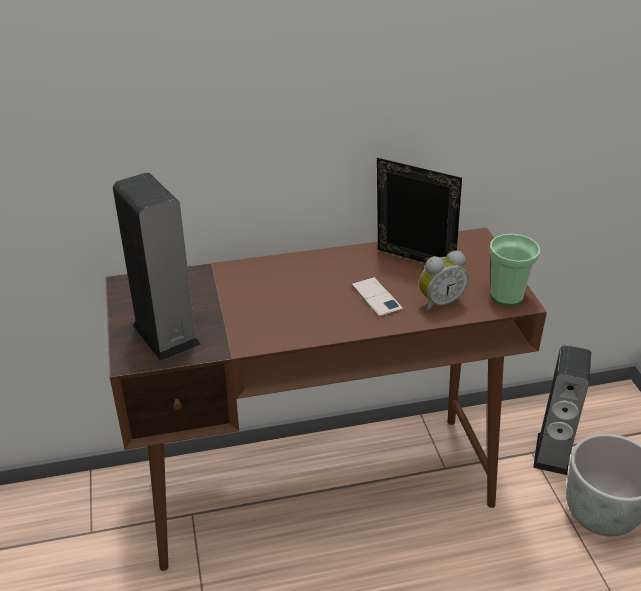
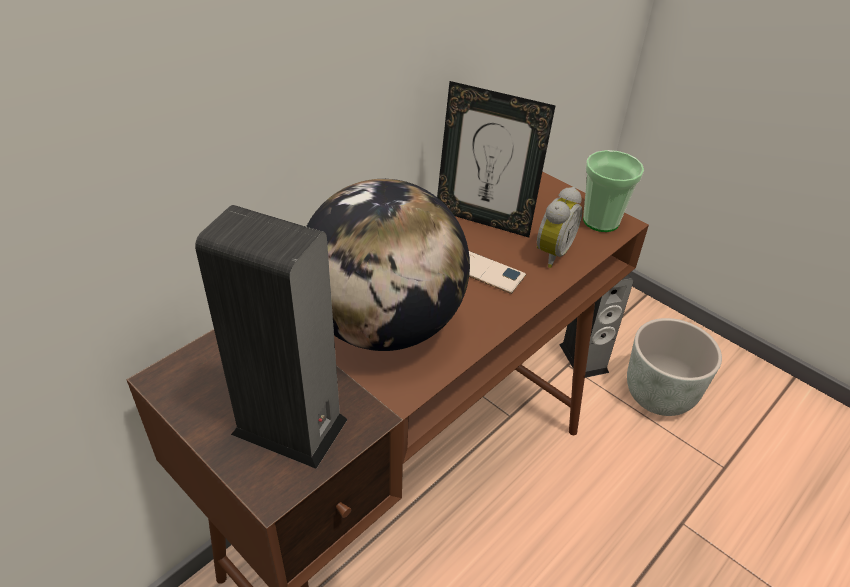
camera: 35 degrees left, 5 degrees up
picture frame [377,158,462,263] -> picture frame turned 150 degrees counterclockwise [437,81,556,237]
none -> globe [306,179,470,351]

